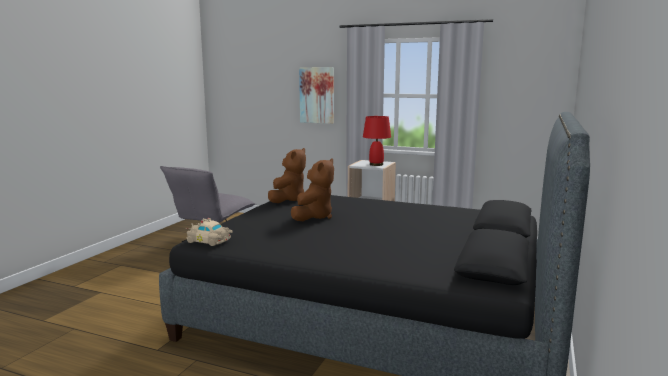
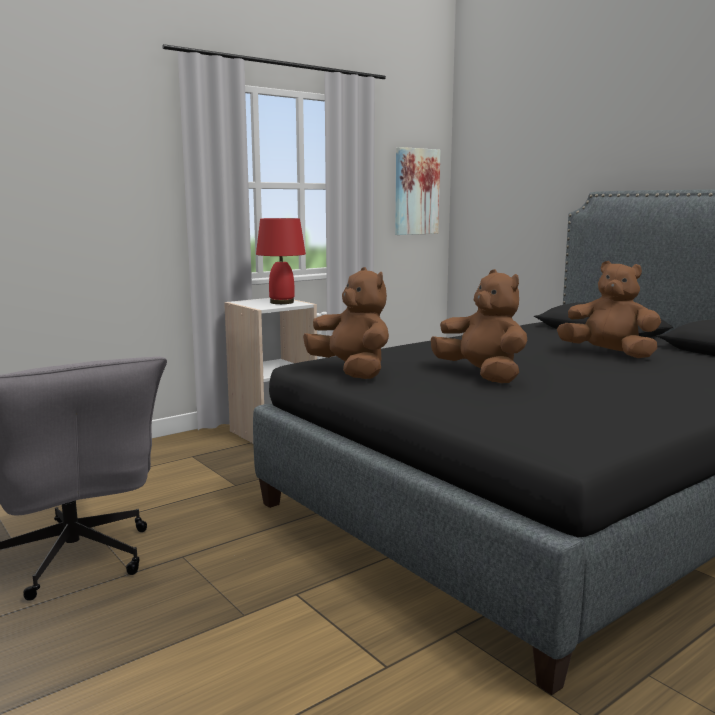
camera: 60 degrees left, 0 degrees up
beige toy car [186,218,233,246] -> none
picture [299,67,334,124] -> picture moved to [395,147,440,235]
none -> brown plush toy [557,261,661,358]

